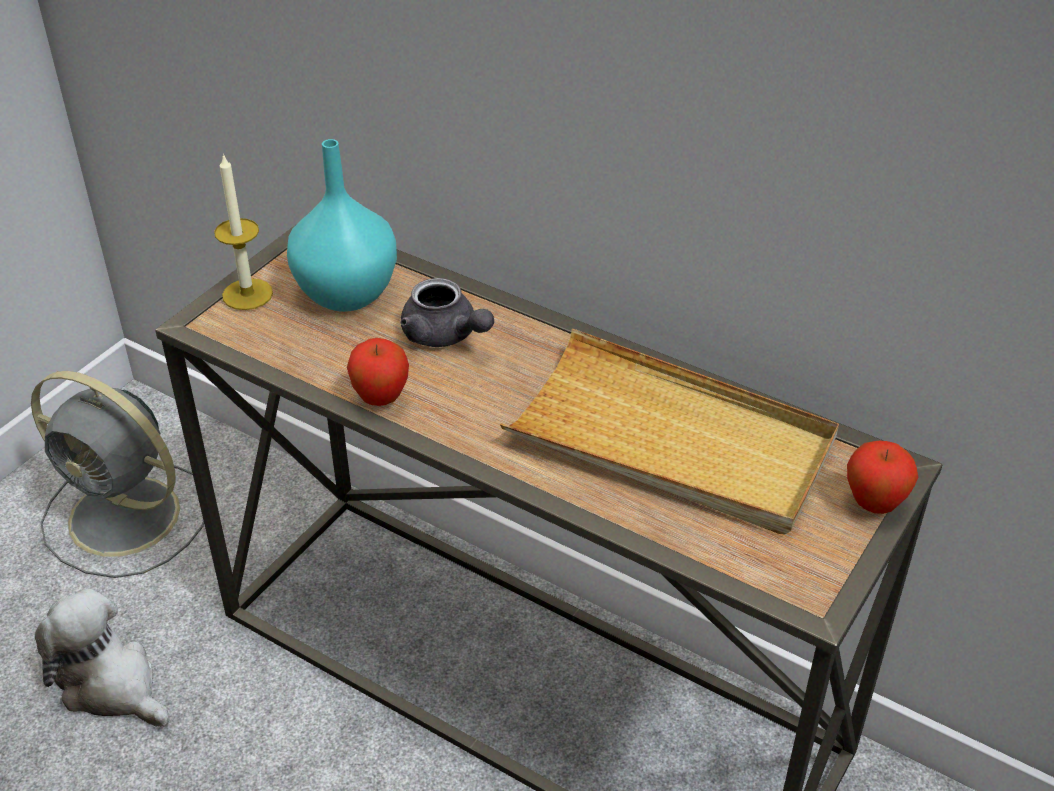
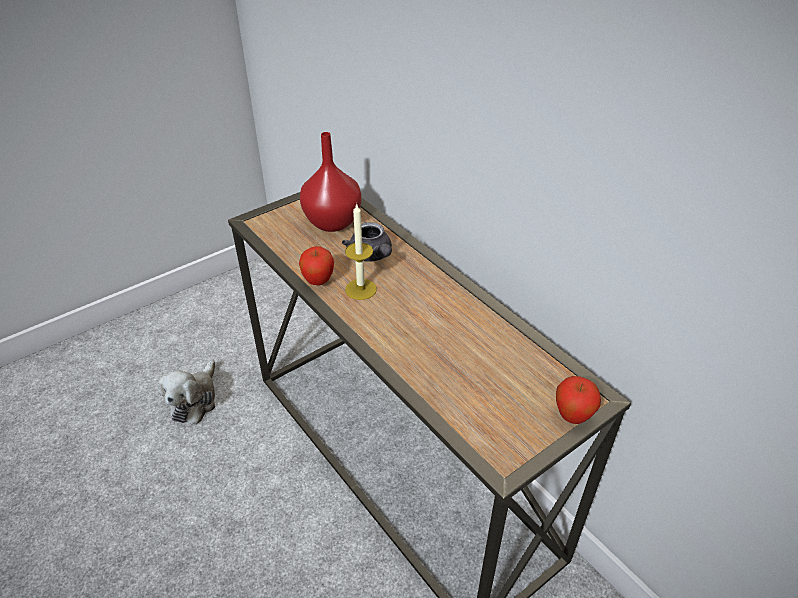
camera: 20 degrees right, 0 degrees up
grey fan [31,371,204,578] -> none
plush toy [35,588,170,727] -> plush toy turned 135 degrees counterclockwise [158,359,216,425]
candle [214,153,273,310] -> candle moved to [345,203,377,300]
turquoise vase [287,139,397,312] -> red vase [300,132,361,232]
beige tray [500,329,839,534] -> none

